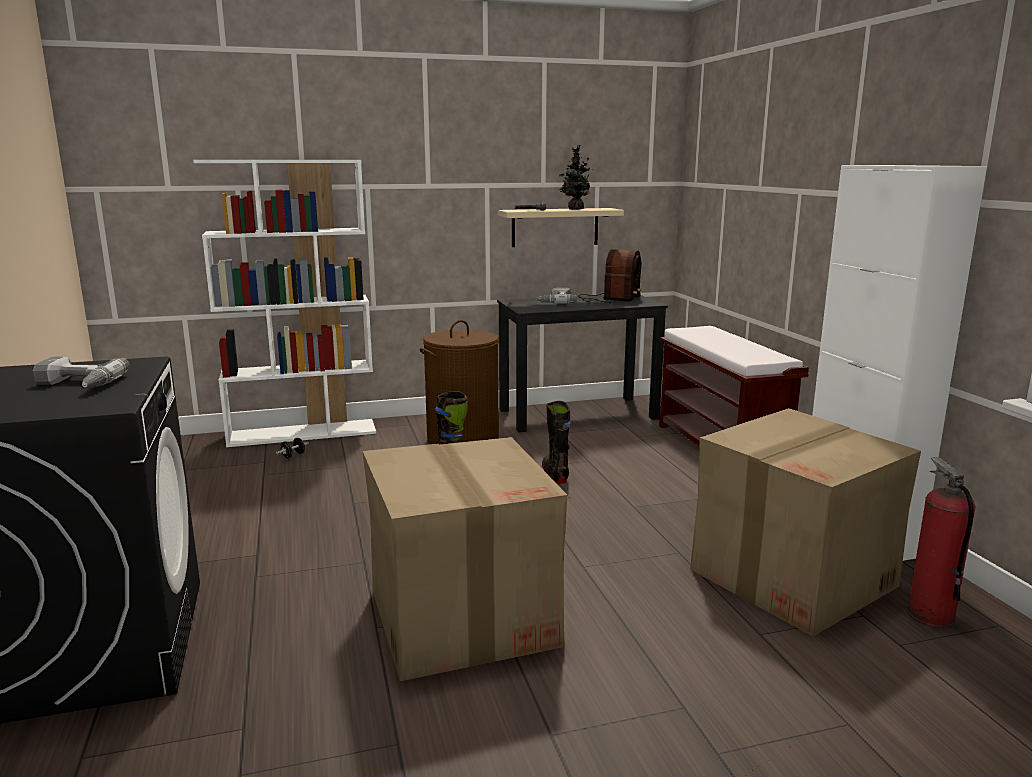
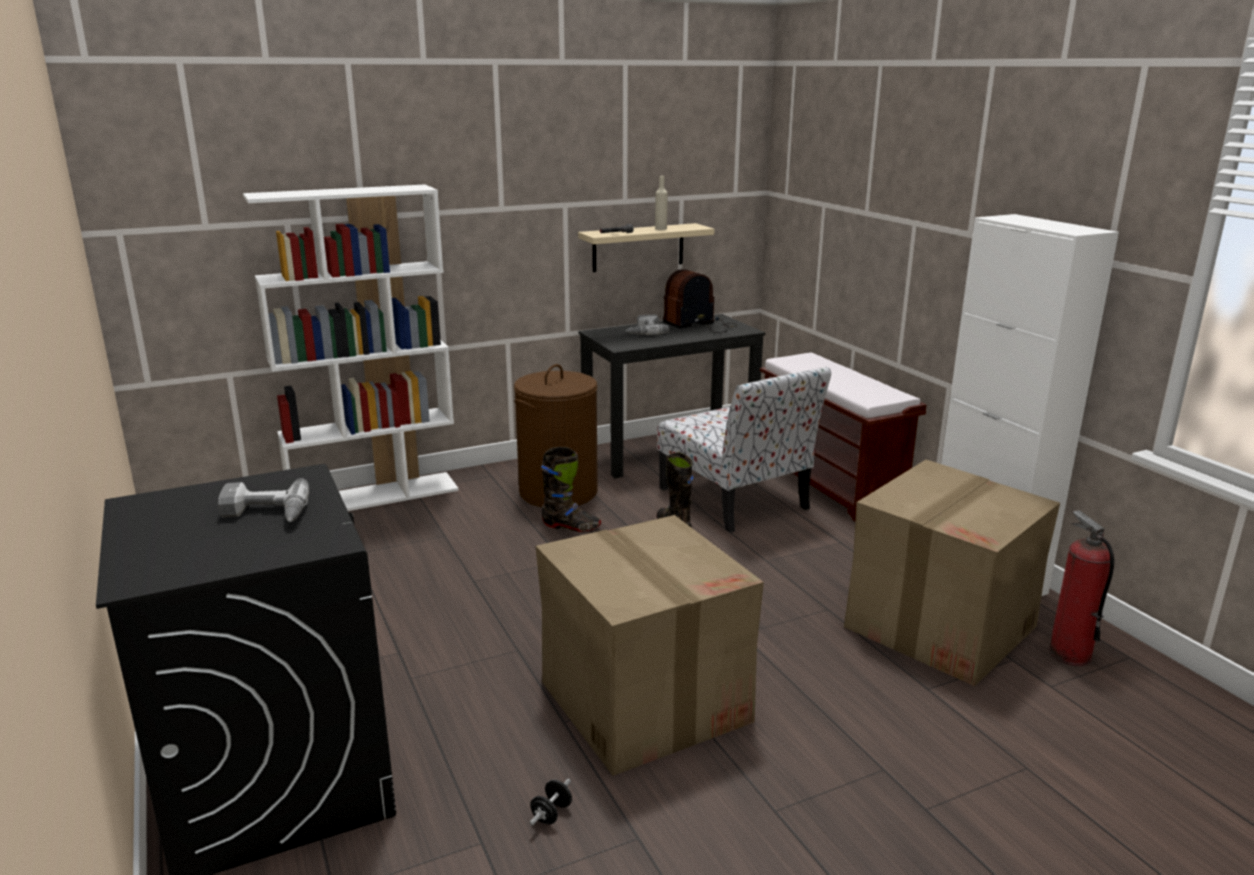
camera: 10 degrees left, 5 degrees up
black dumbbell [276,438,309,458] -> black dumbbell moved to [530,779,572,826]
potted plant [559,145,590,210] -> beige bottle [655,176,668,230]
radio [579,249,641,304] -> radio turned 135 degrees counterclockwise [663,269,737,333]
none -> chair [657,367,831,533]

